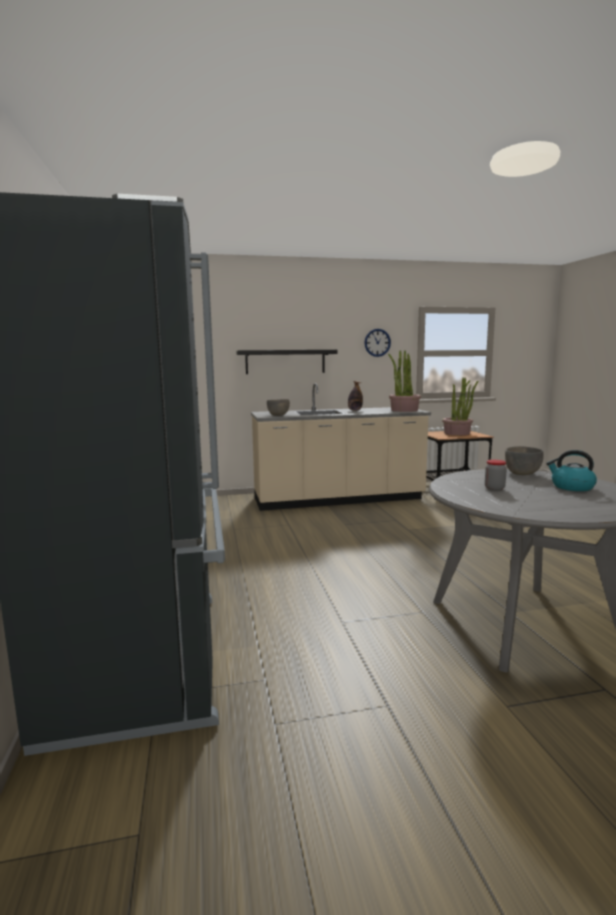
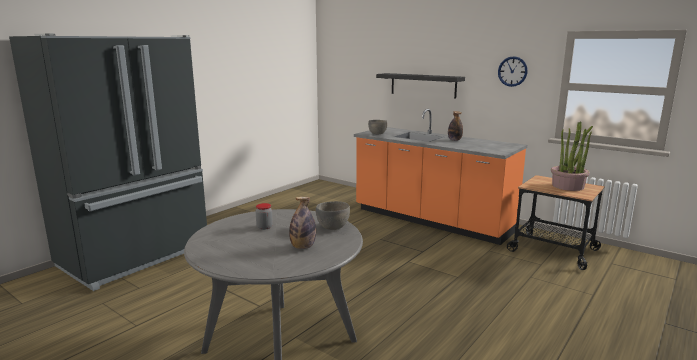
camera: 50 degrees right, 5 degrees up
beige counter [251,383,431,511] -> orange counter [354,109,527,245]
potted plant [388,350,421,412] -> none
kettle [546,450,597,491] -> bottle [289,197,316,249]

